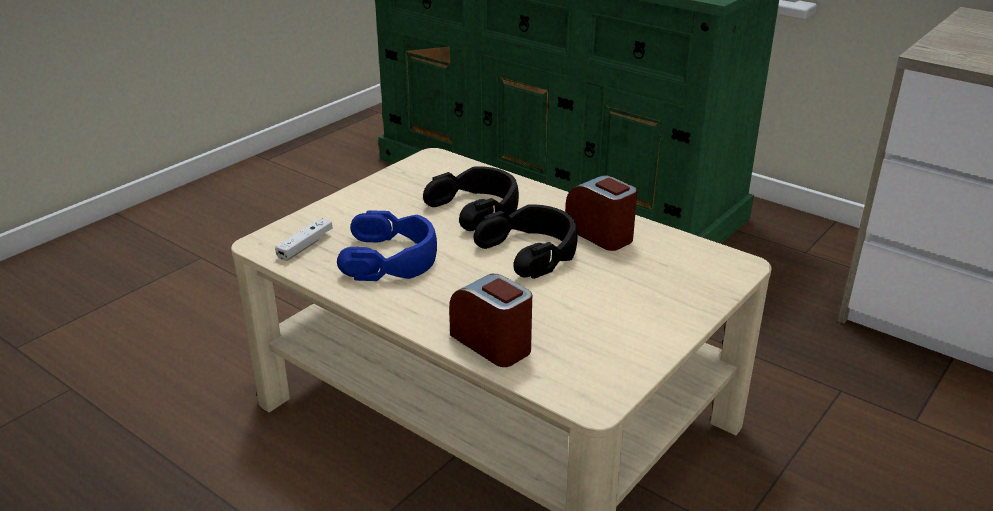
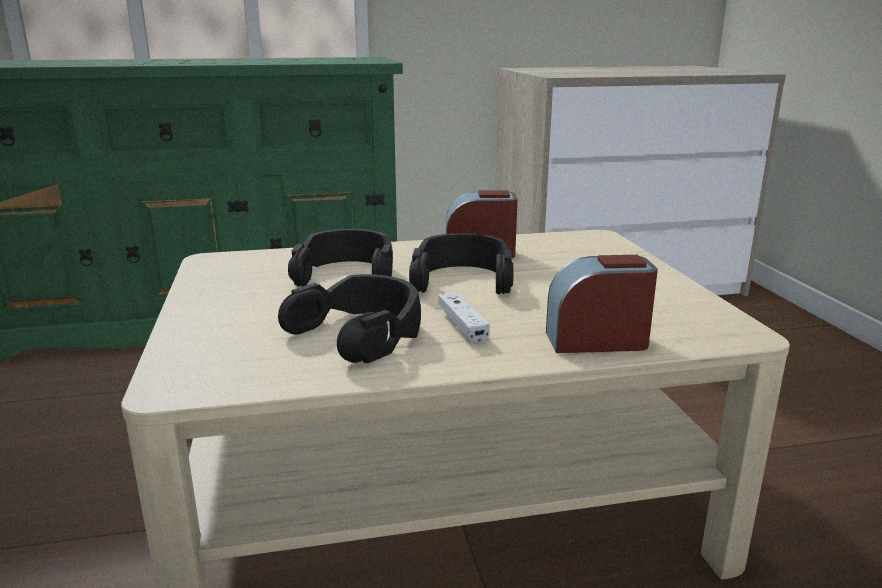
camera: 50 degrees left, 10 degrees down
white game controller [275,218,333,261] -> white game controller moved to [438,292,490,344]
blue headphones [337,210,437,281] -> black headphones [278,274,421,363]

